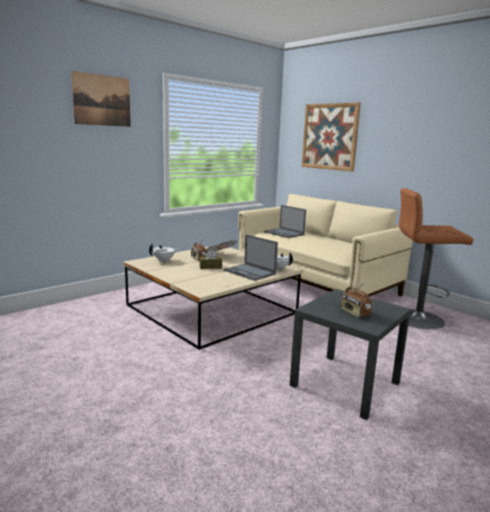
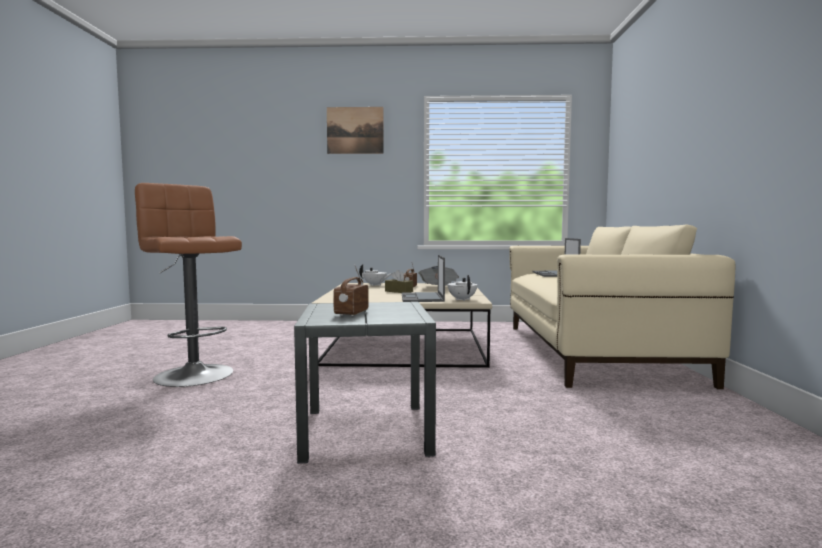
camera: 45 degrees right, 10 degrees down
picture [302,102,361,172] -> none
brown stool [399,188,474,329] -> brown stool moved to [135,183,242,387]

